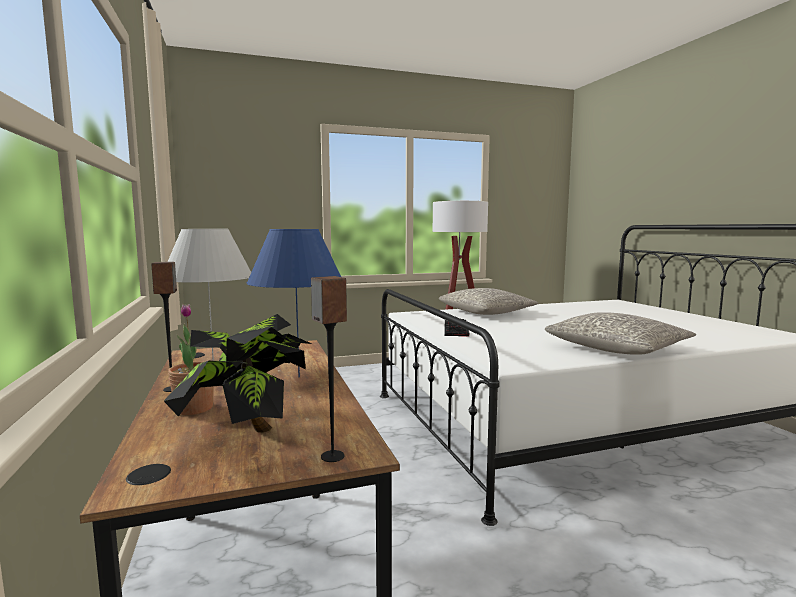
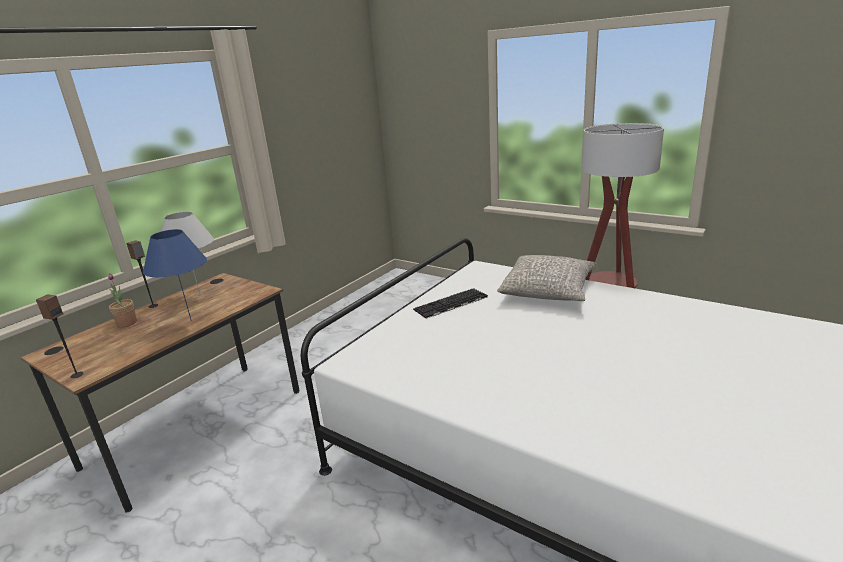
camera: 55 degrees right, 15 degrees up
potted plant [164,314,312,433] -> none
grey pillow [545,312,696,355] -> none

